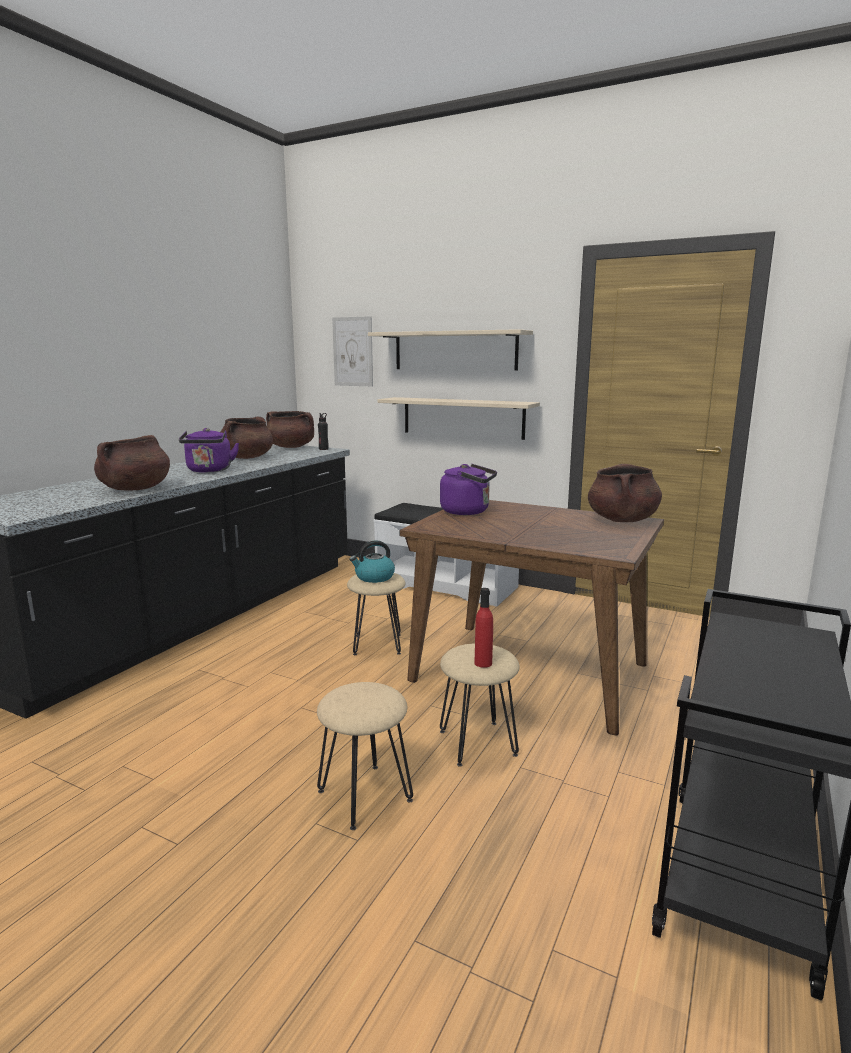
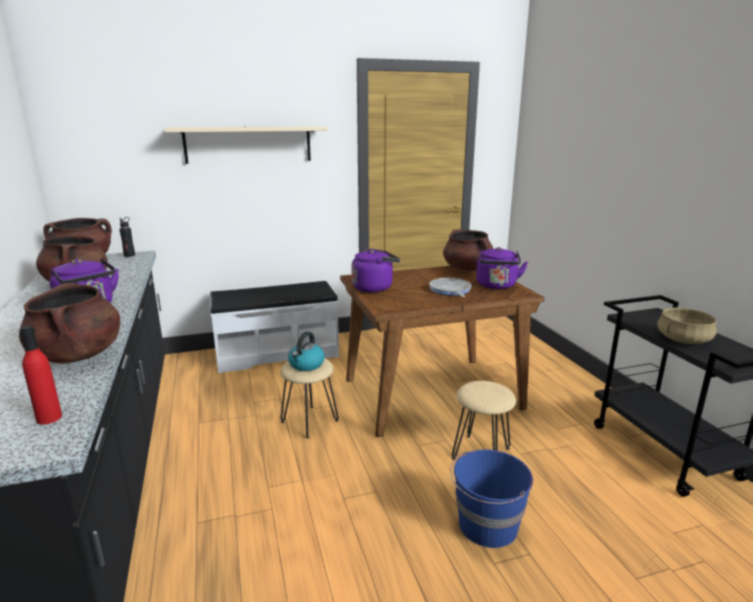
camera: 45 degrees left, 5 degrees up
beige stool [317,682,413,830] -> blue bucket [450,449,533,548]
picture [332,316,373,386] -> none
beige shelf [377,397,540,440] -> none
red bottle [474,588,493,668] -> red bottle moved to [20,325,62,425]
none -> frying pan [429,278,471,297]
none -> purple kettle [476,247,528,289]
none -> beige cooking pot [657,308,717,344]

